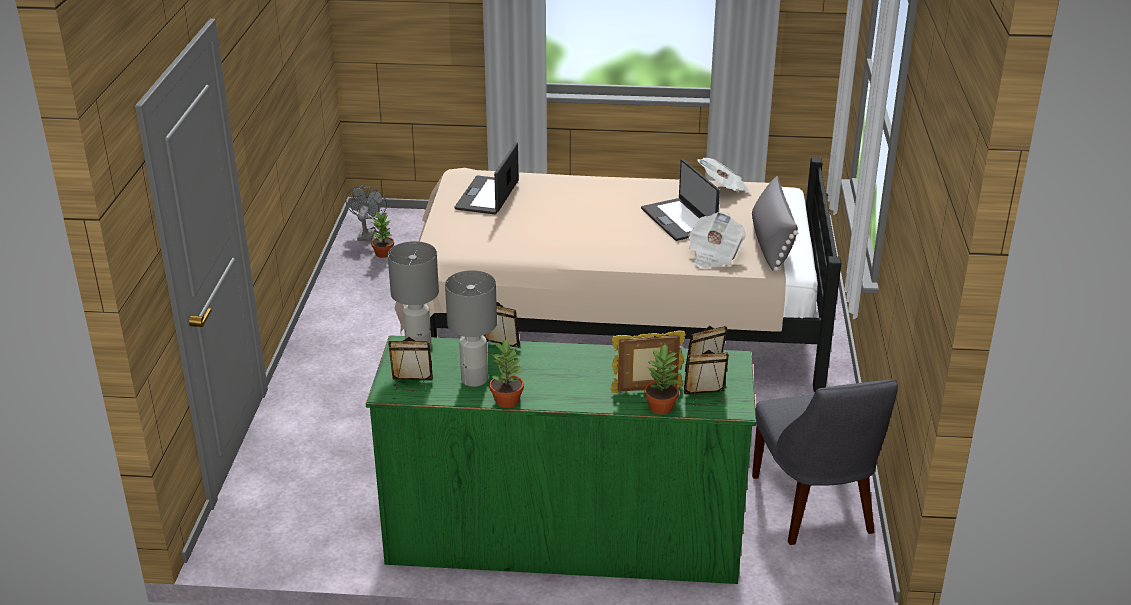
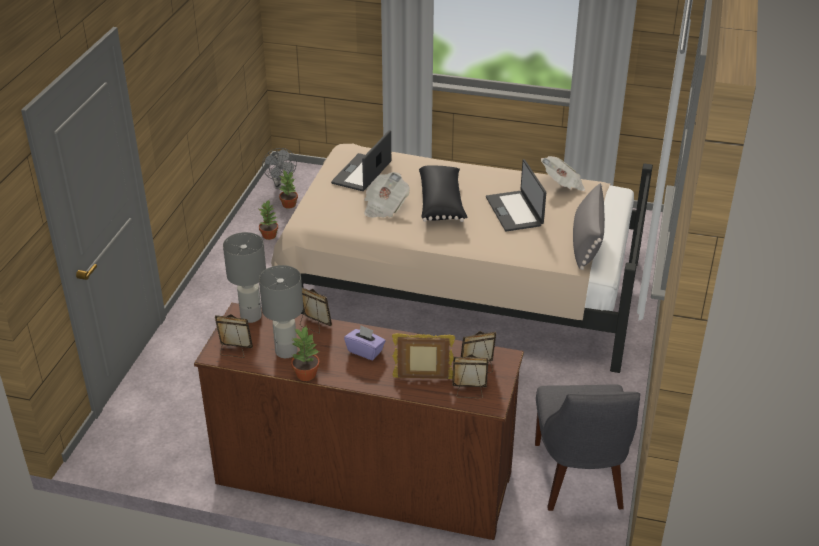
camera: 10 degrees right, 5 degrees up
grey fan [345,186,387,241] -> grey fan turned 150 degrees clockwise [262,148,297,189]
green dresser [366,335,756,584] -> brown dresser [194,303,524,540]
potted plant [645,344,680,414] -> potted plant moved to [259,200,278,240]
newspaper [688,212,746,268] -> newspaper moved to [364,172,410,218]
none -> purple tissue box [344,325,386,360]
none -> black pillow [419,165,467,222]

